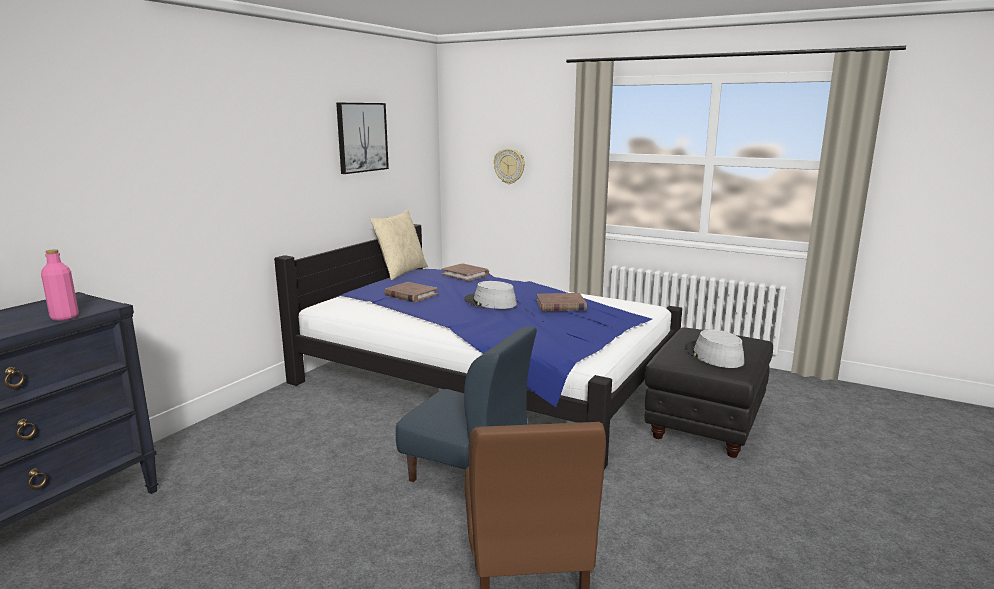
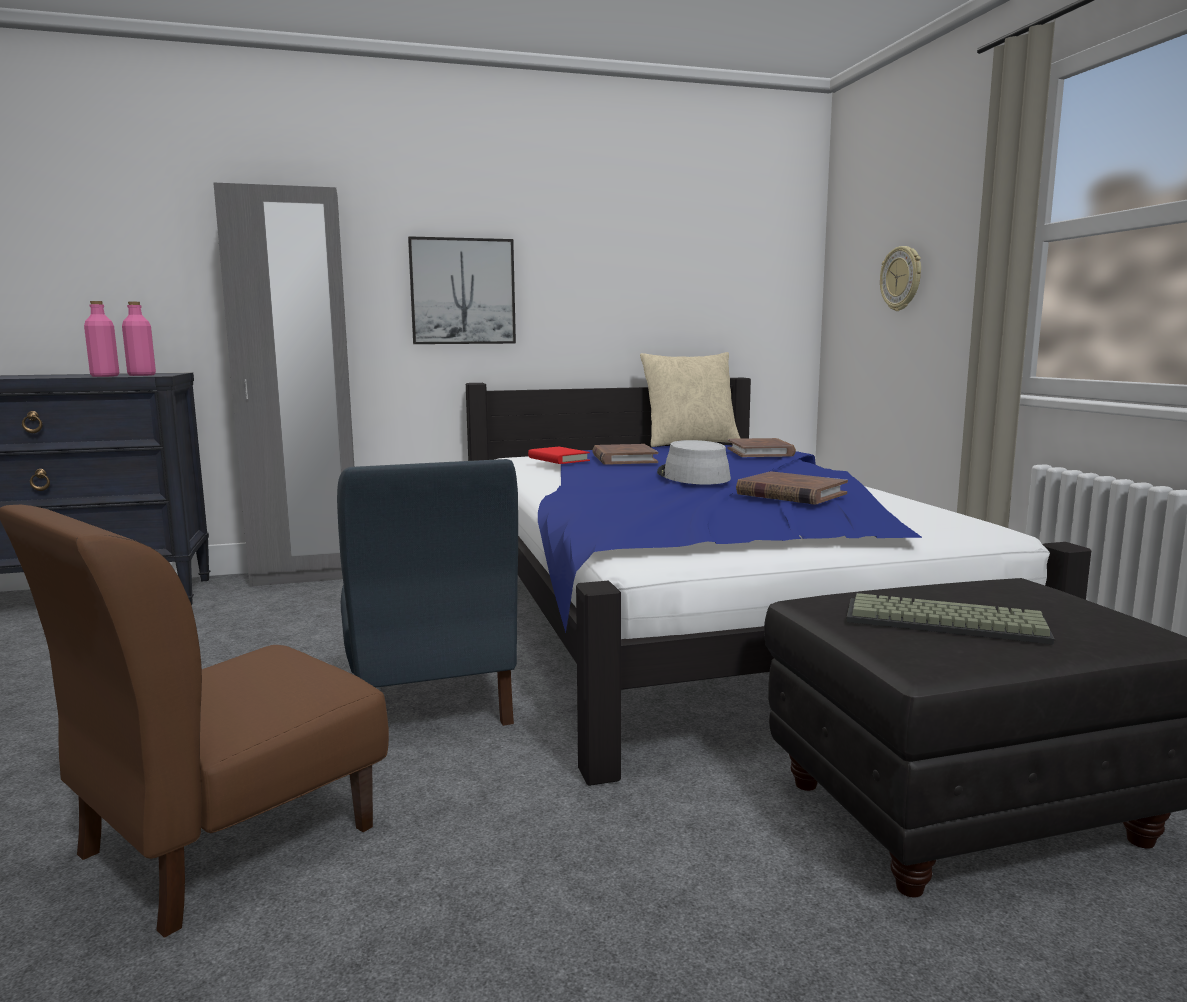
camera: 45 degrees right, 5 degrees down
picture [336,103,389,174] -> picture moved to [408,236,516,344]
grey hat [685,329,744,368] -> keyboard [846,593,1054,645]
none -> pink bottle [122,302,156,376]
none -> grey wardrobe [213,182,354,587]
none -> red book [528,447,590,464]

